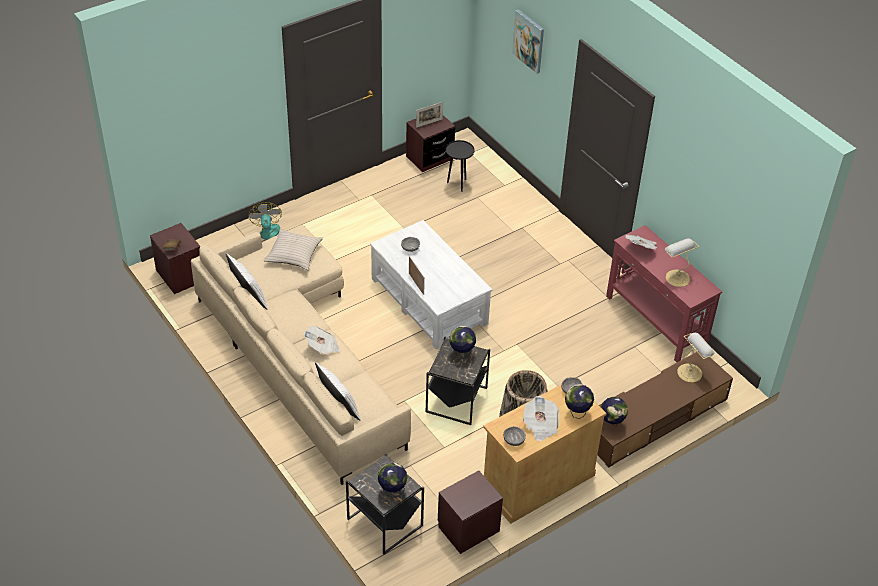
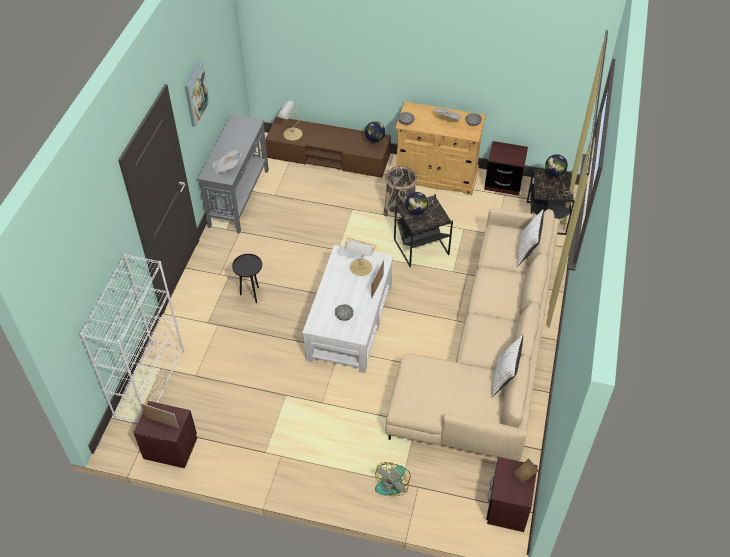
camera: 130 degrees left, 5 degrees up
beige pillow [263,229,323,270] -> none
newspaper [303,326,341,354] -> none
black side table [446,140,474,192] -> black side table moved to [232,254,262,303]
picture [512,9,544,74] -> picture moved to [185,60,210,127]
globe [565,384,594,419] -> none
red console table [606,225,722,362] -> grey console table [197,114,269,234]
table lamp [665,238,699,287] -> table lamp moved to [344,238,377,276]
none -> white bookcase [80,254,184,422]

